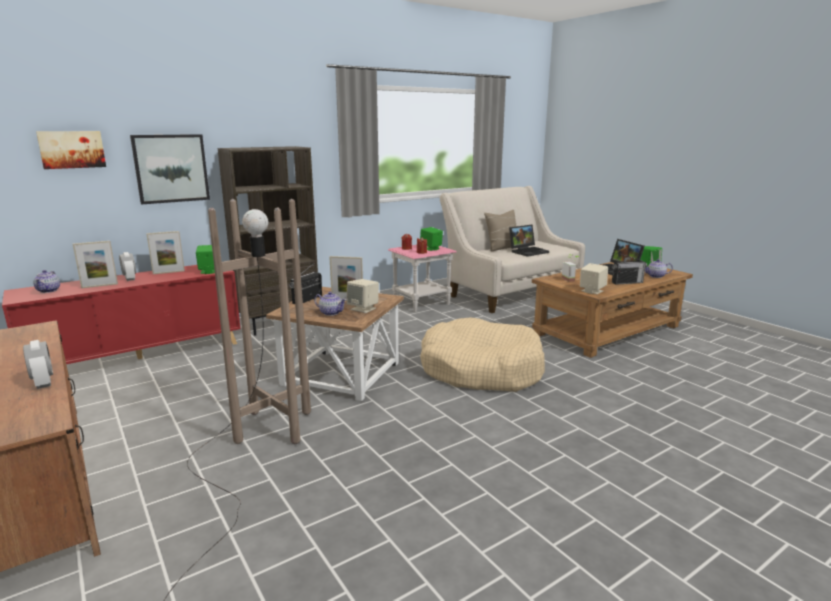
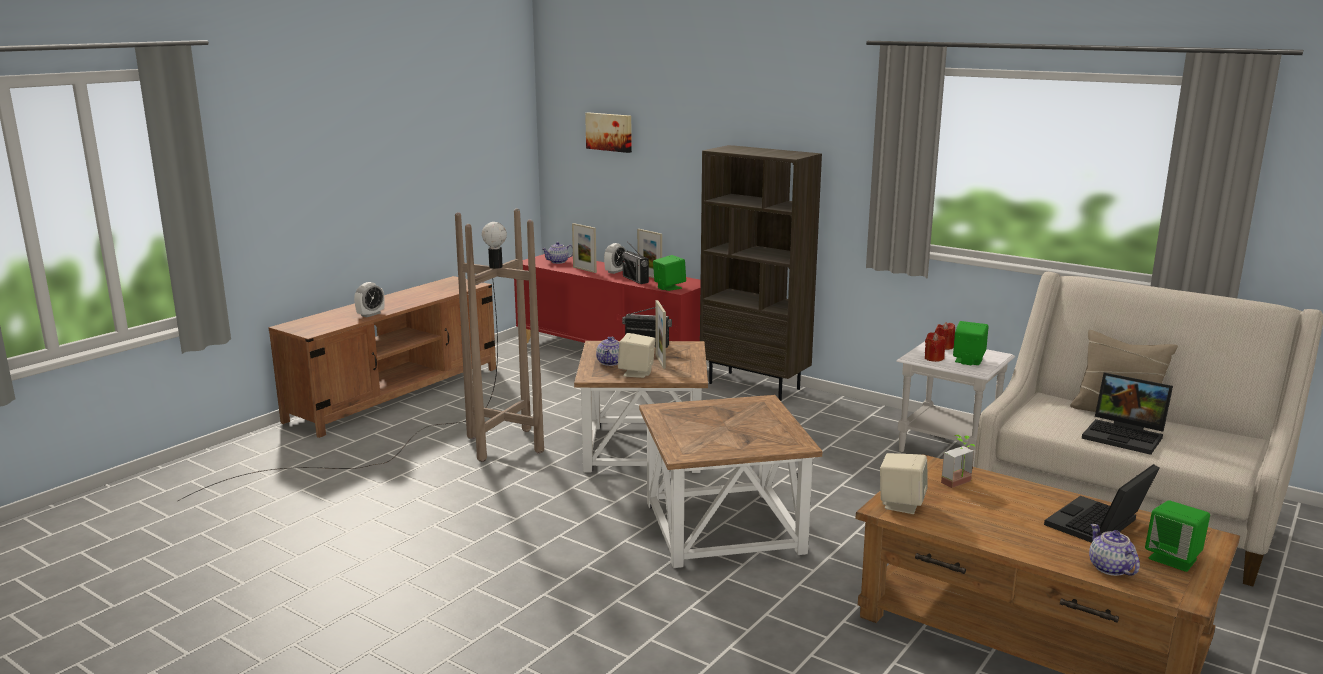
camera: 70 degrees right, 0 degrees up
picture [130,134,210,204] -> none
pink side table [388,245,457,313] -> white side table [896,342,1015,467]
beige dog bed [420,317,545,392] -> brown side table [639,395,822,568]
radio [612,254,647,285] -> radio moved to [622,241,649,284]

